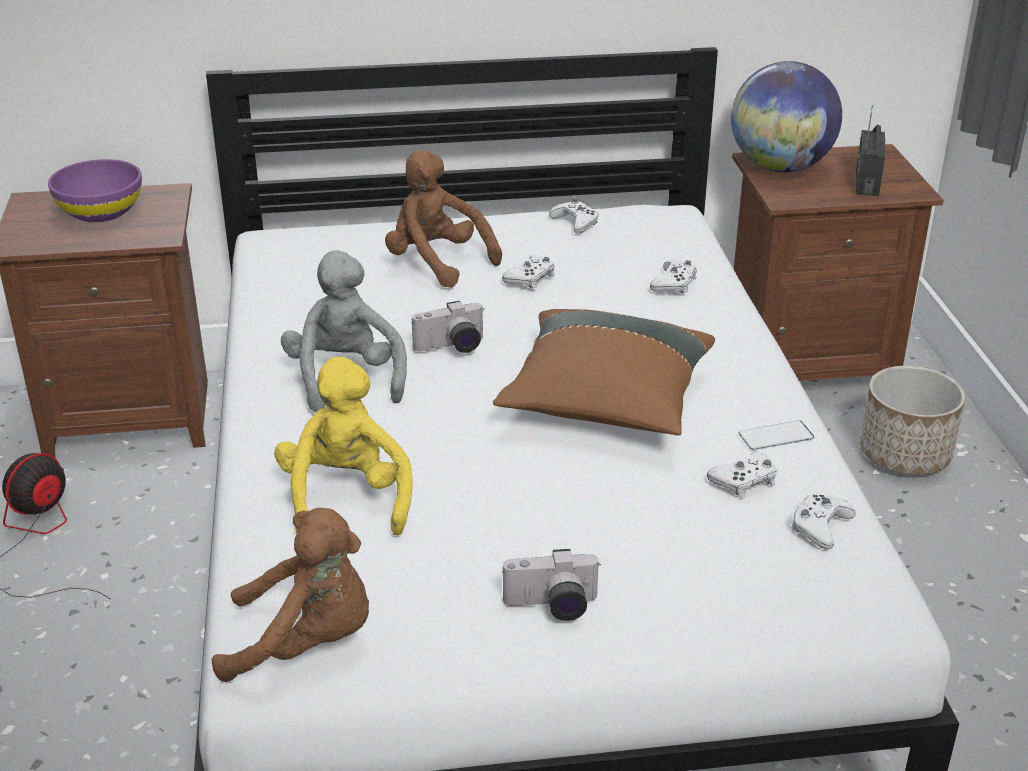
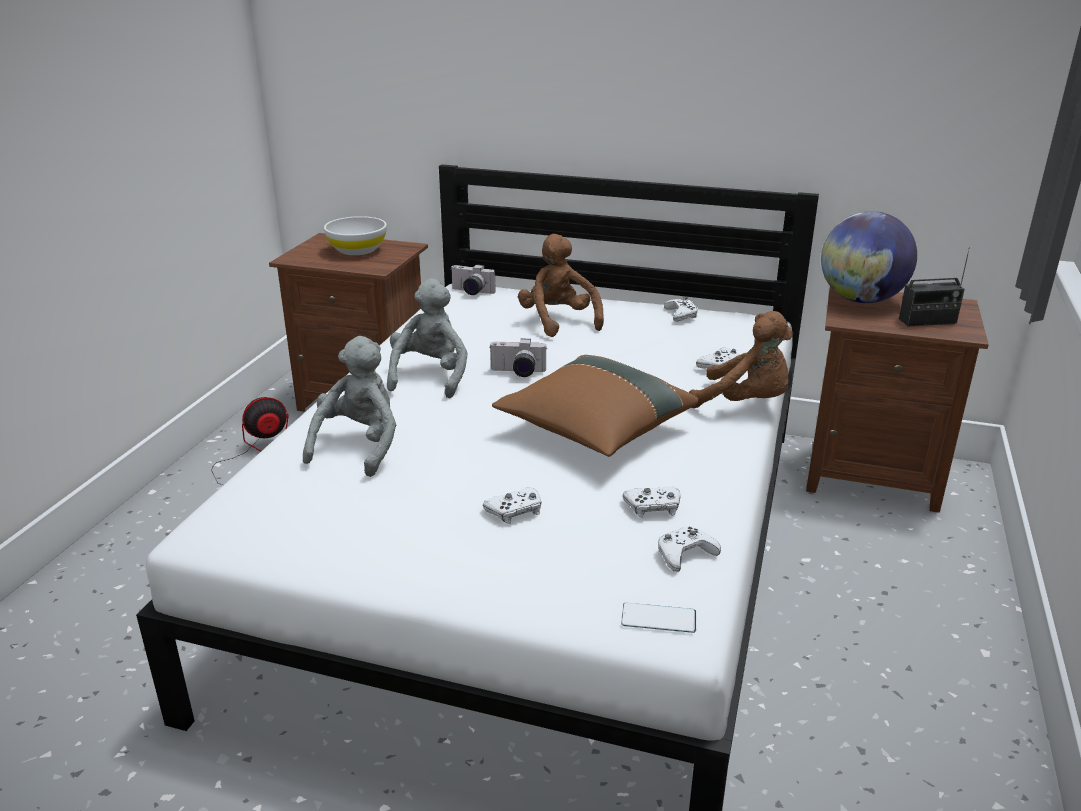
camera: 25 degrees right, 5 degrees down
purple bowl [48,159,142,222] -> white bowl [324,216,387,255]
brown plush toy [212,508,369,682] -> brown plush toy moved to [689,311,793,408]
yellow plush toy [274,357,413,535] -> grey plush toy [303,336,396,477]
white game controller [502,255,555,288] -> white game controller moved to [483,487,541,524]
camera [502,549,601,621] -> camera moved to [450,264,496,295]
phone [739,420,814,450] -> phone moved to [621,603,696,633]
radio [856,105,886,196] -> radio turned 135 degrees counterclockwise [899,247,970,326]
planter [860,366,965,475] -> none

